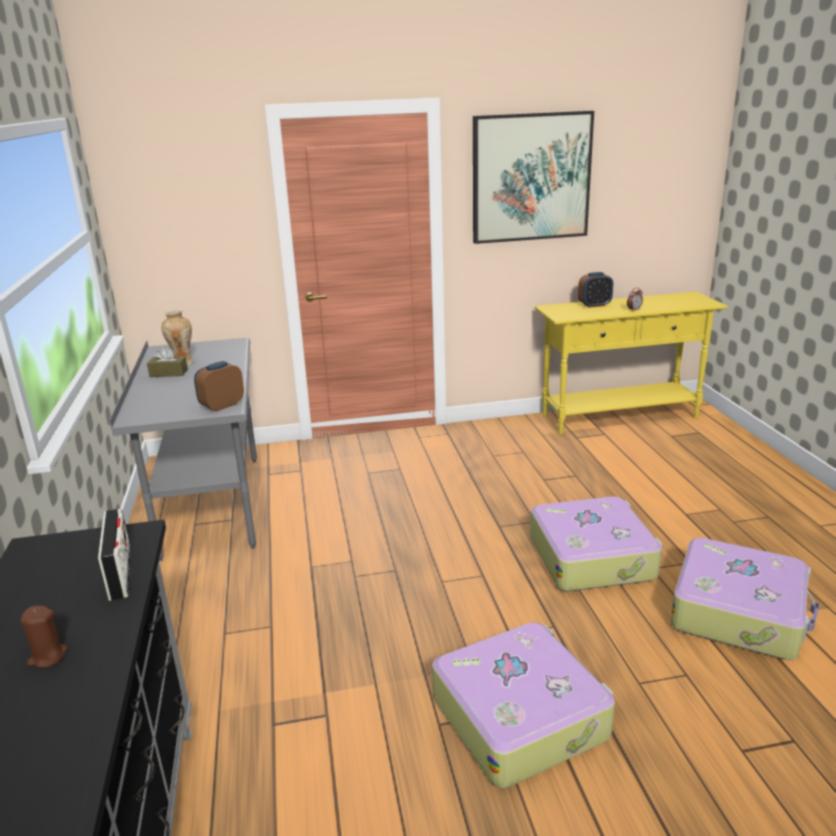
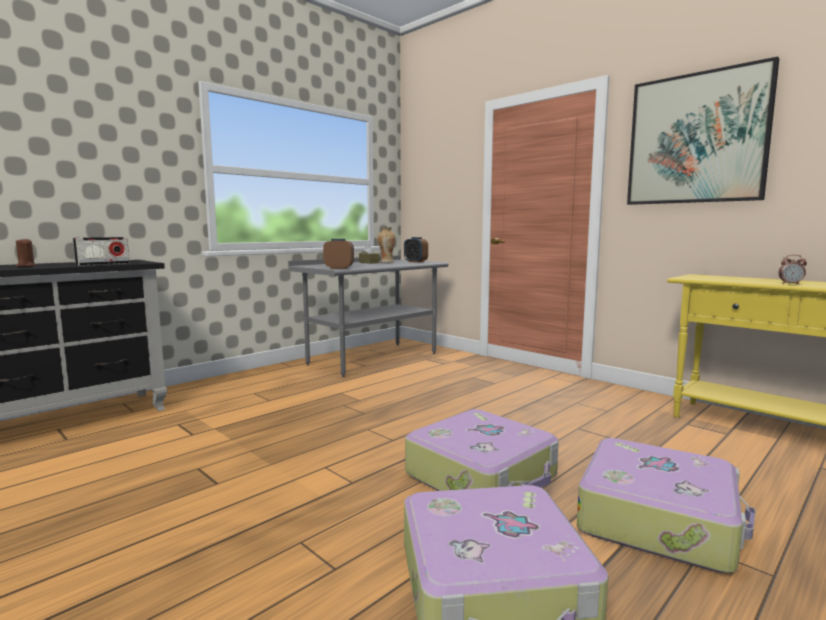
camera: 55 degrees right, 15 degrees down
suitcase [432,622,615,788] -> suitcase moved to [577,438,756,573]
alarm clock [578,272,613,308] -> alarm clock moved to [404,237,428,263]

